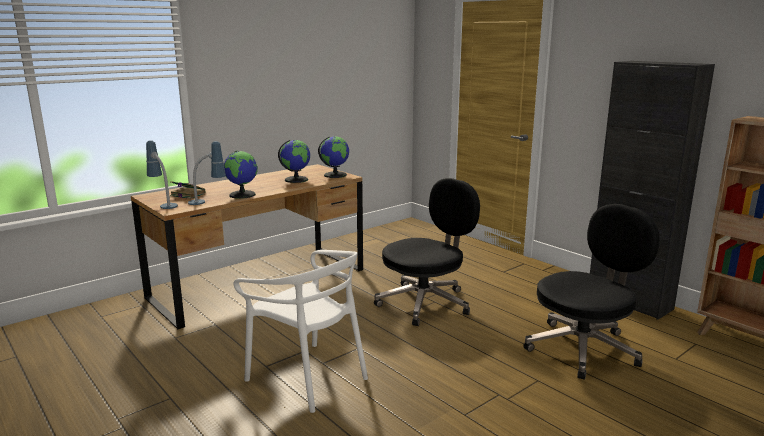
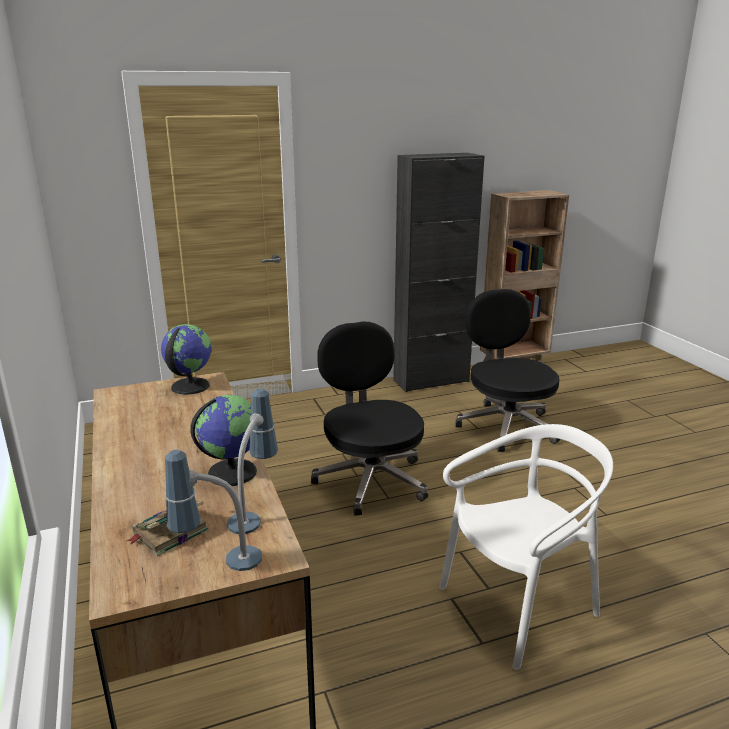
camera: 70 degrees left, 5 degrees up
globe [278,140,310,183] -> none

